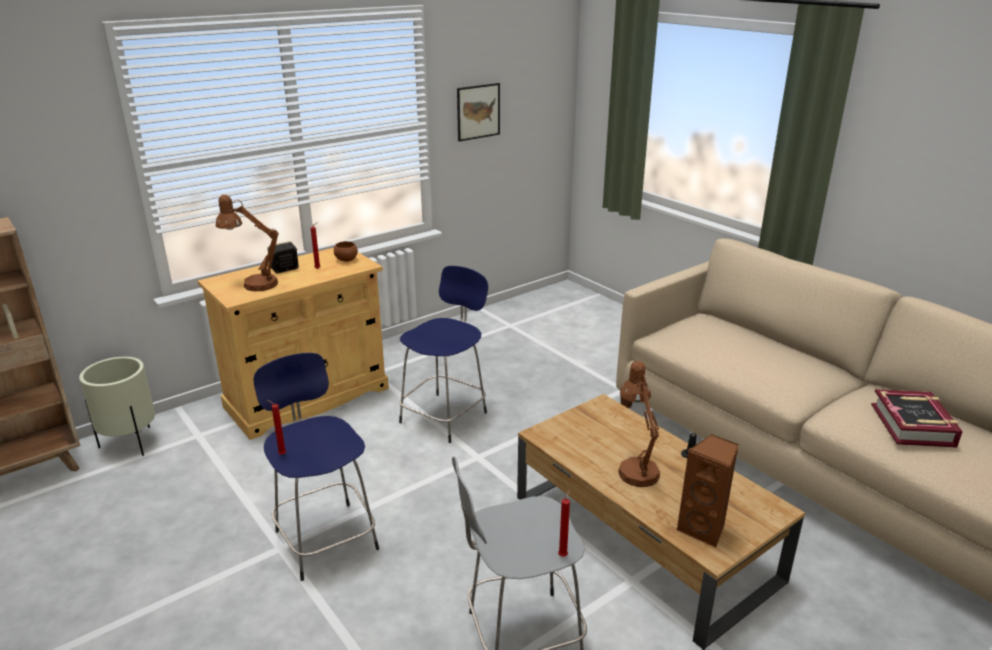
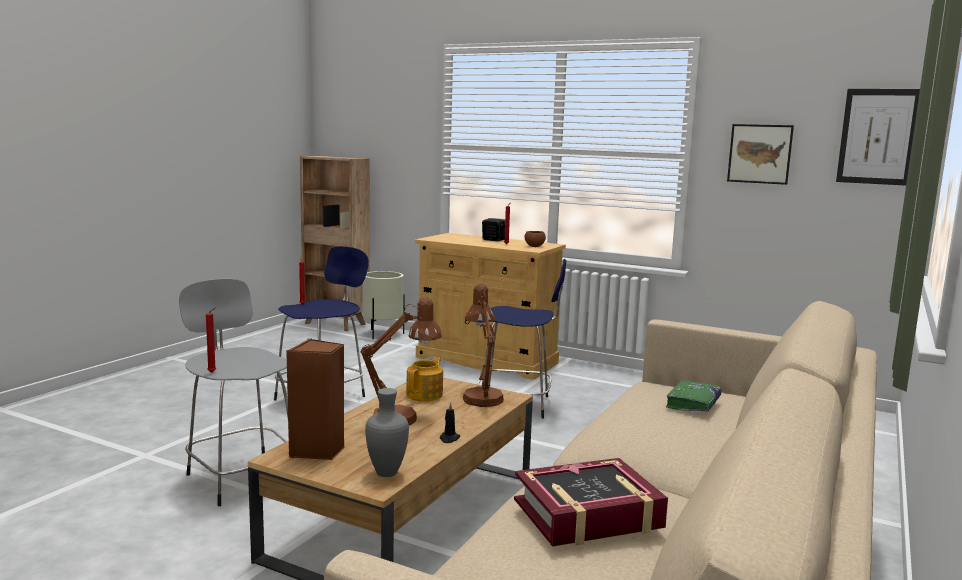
camera: 65 degrees right, 15 degrees down
brown table lamp [216,195,279,291] -> brown table lamp moved to [463,283,504,407]
none -> grey vase [365,388,409,477]
none -> teapot [406,357,443,402]
none -> green book [666,380,722,412]
none -> picture [836,89,920,186]

